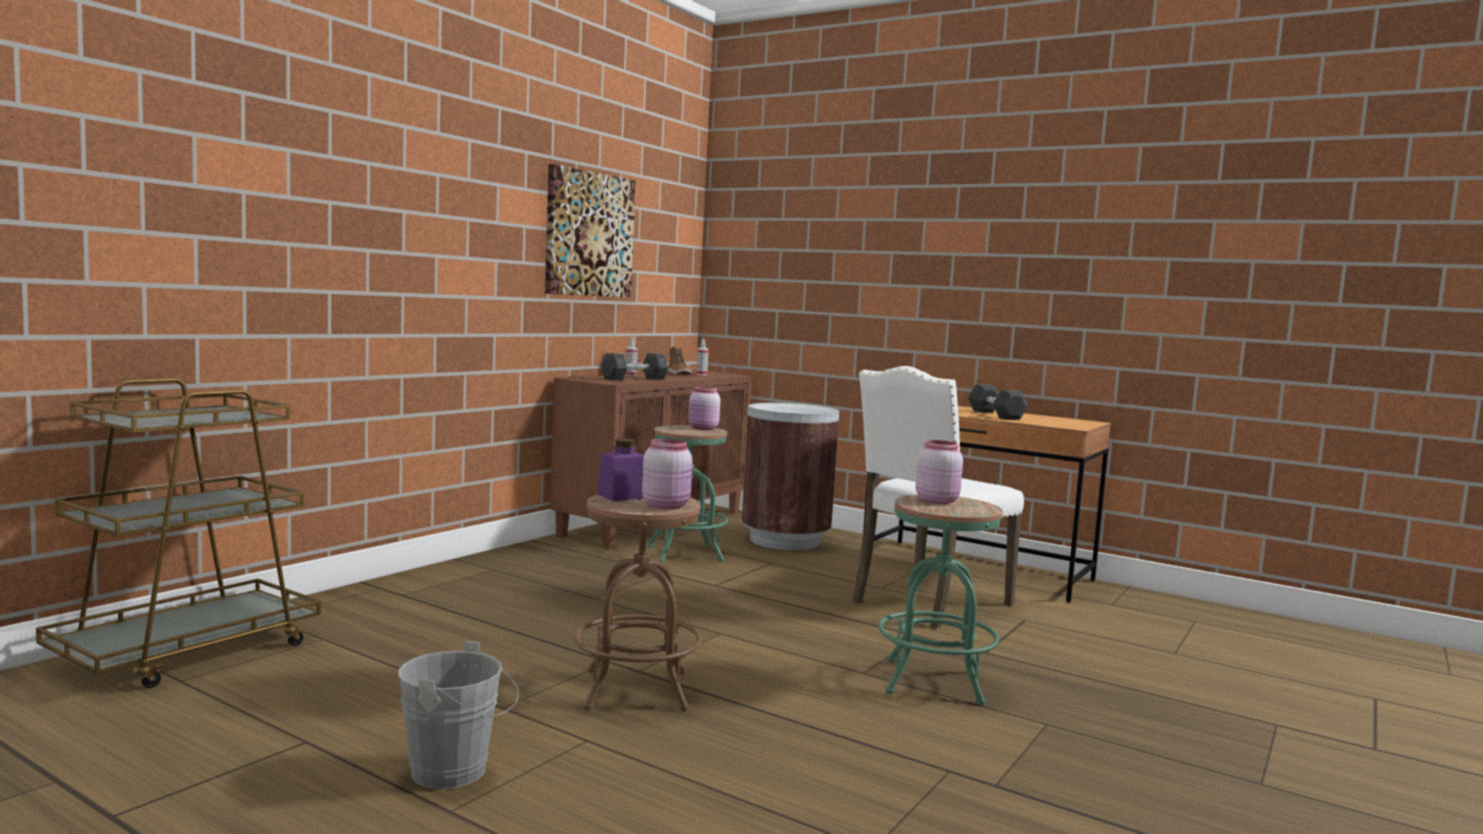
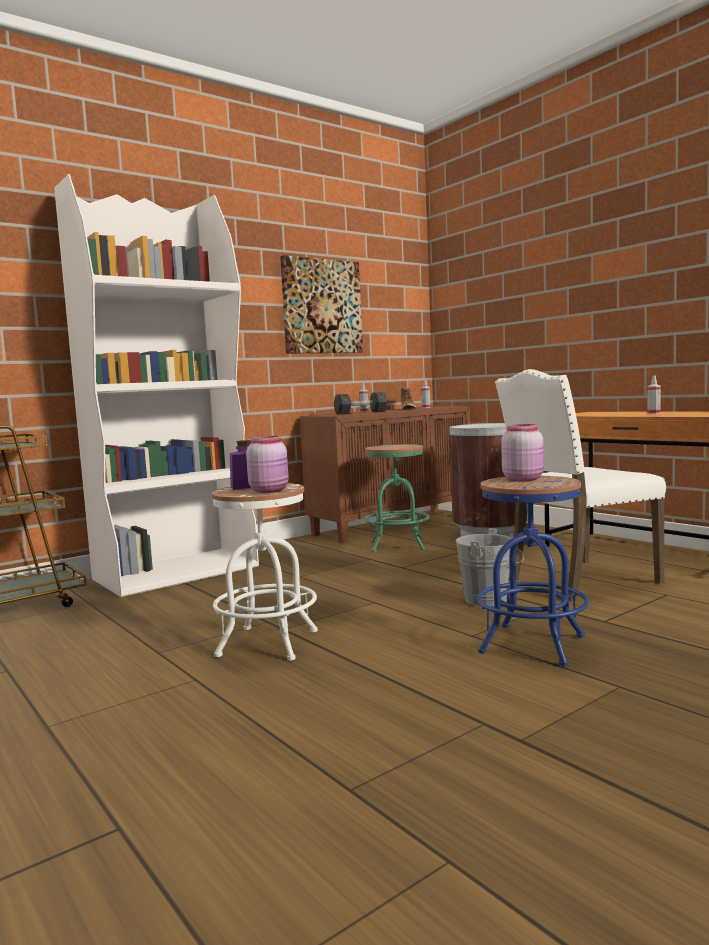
camera: 20 degrees right, 0 degrees up
grey bucket [398,641,519,789] -> grey bucket moved to [455,528,524,606]
brown stool [574,494,702,711] -> white stool [211,483,318,661]
pink jar [689,387,720,430] -> none
green stool [878,495,1003,705] -> blue stool [476,476,589,666]
grey dumbbell [968,384,1028,420] -> spray bottle [647,375,661,414]
none -> white bookcase [54,174,259,597]

